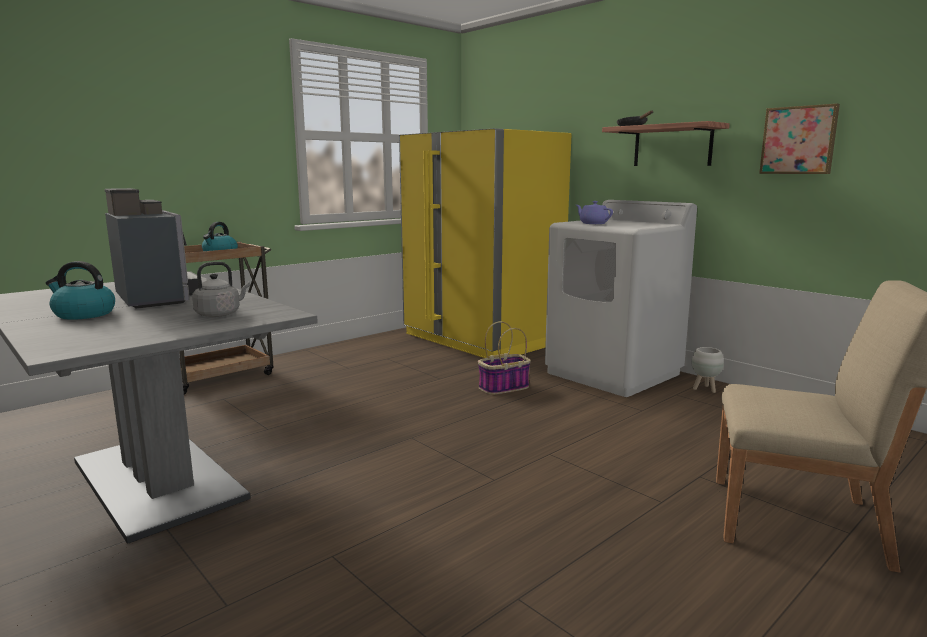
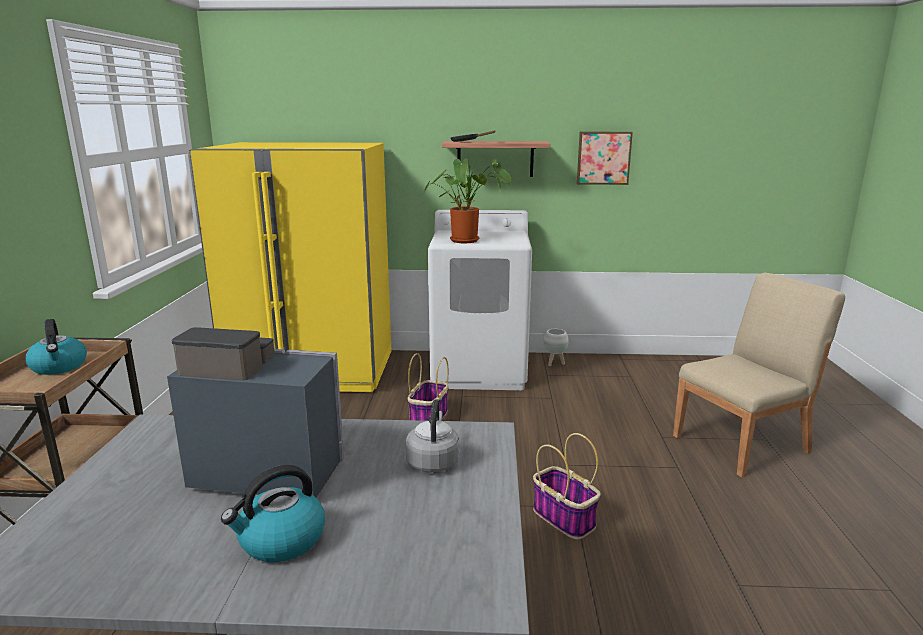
camera: 45 degrees left, 5 degrees up
purple teapot [576,201,613,224] -> potted plant [424,159,511,243]
none -> basket [533,433,601,539]

